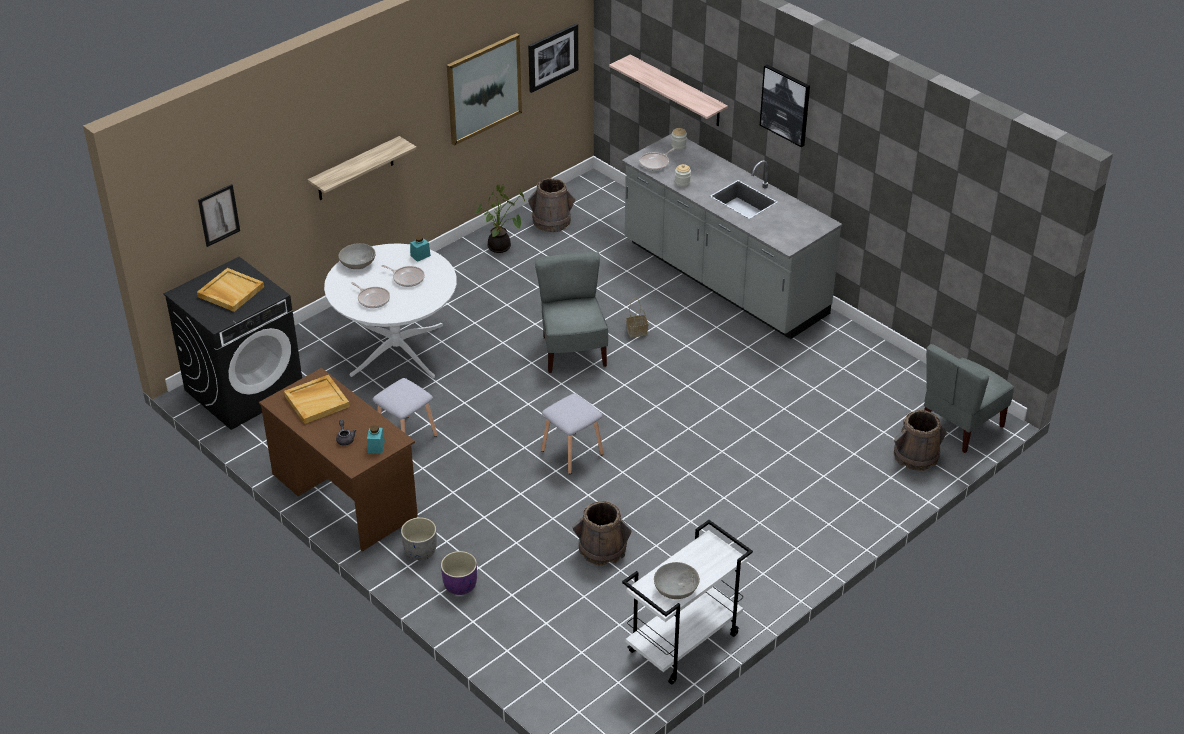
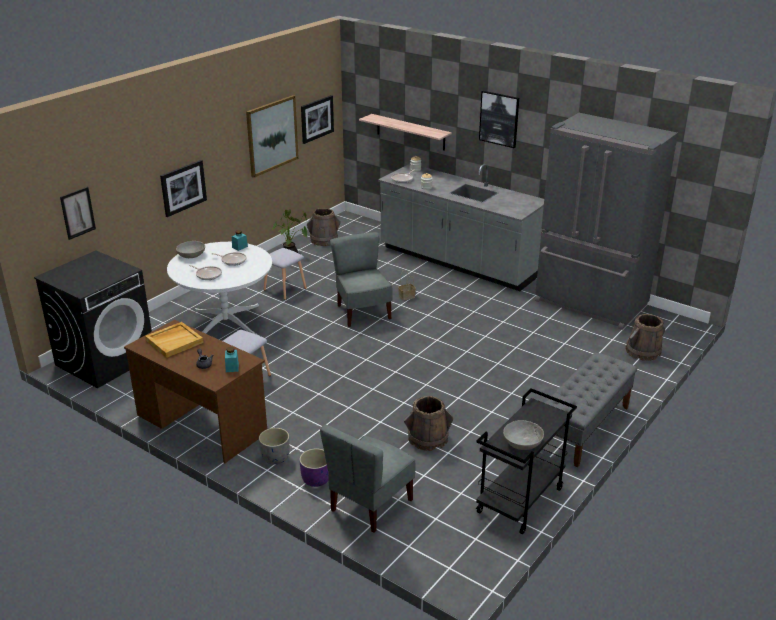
camera: 10 degrees left, 10 degrees down
beige tray [197,268,264,312] -> none
shelf [308,136,417,200] -> picture [160,160,207,217]
grey stool [541,394,604,474] -> grey stool moved to [264,248,307,300]
white cart [622,520,753,684] -> black cart [476,388,577,535]
grey chair [924,344,1014,453] -> grey chair moved to [320,425,415,533]
none -> grey fridge [535,113,678,330]
none -> grey bench [545,353,637,467]

